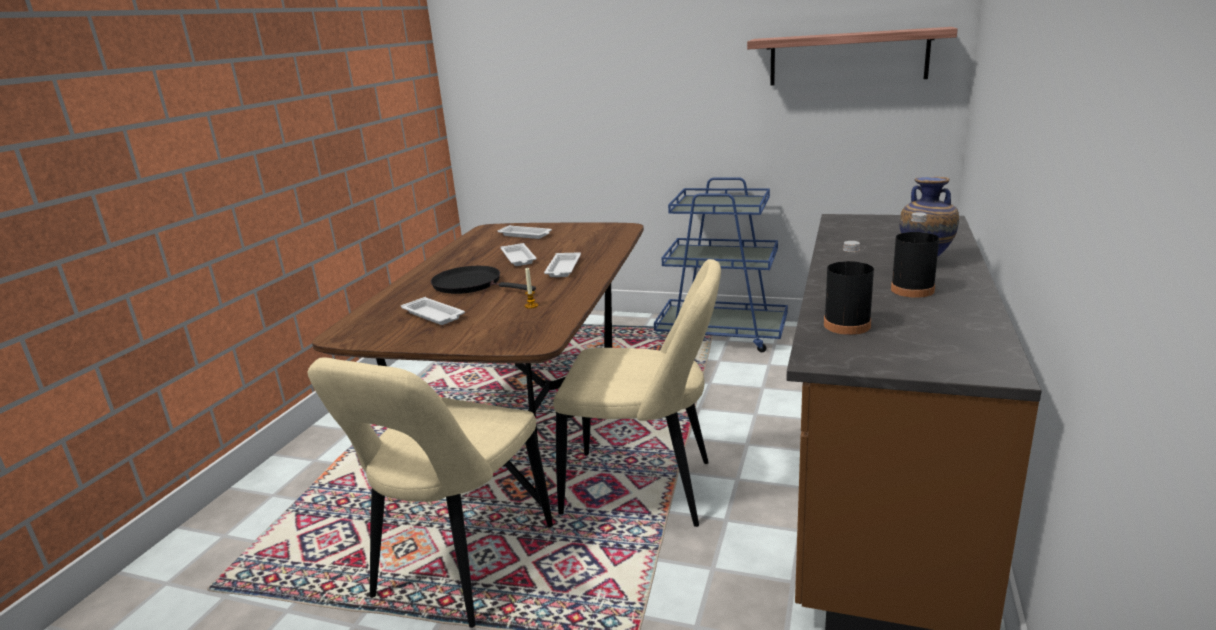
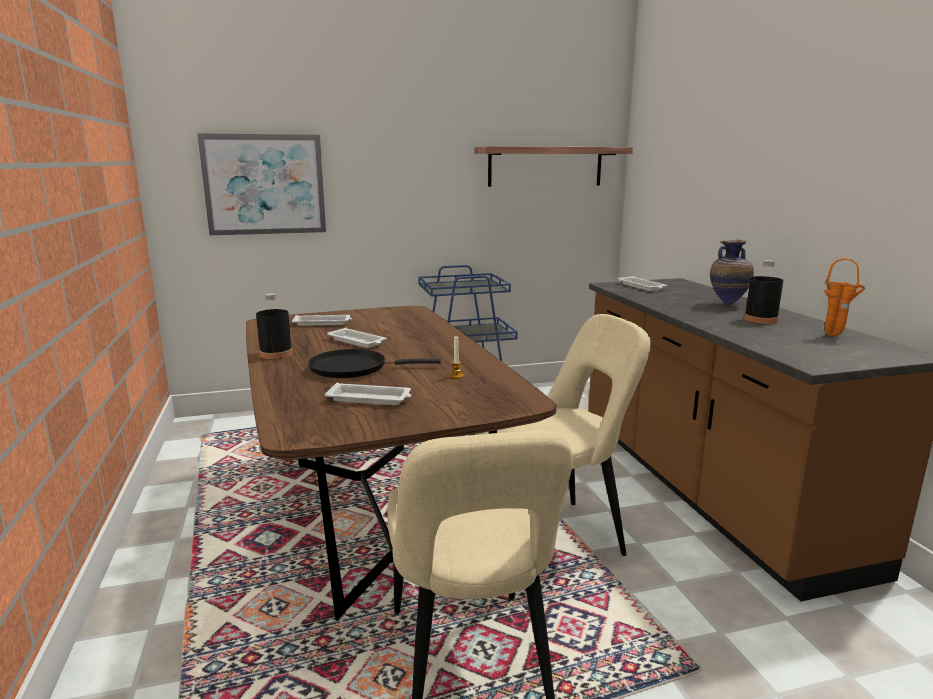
camera: 35 degrees left, 5 degrees down
white tray [544,252,581,277] -> white tray moved to [618,276,667,291]
black bottle [824,241,874,335] -> black bottle moved to [256,293,293,359]
none -> picture [197,133,326,236]
none -> orange vase [824,258,865,336]

